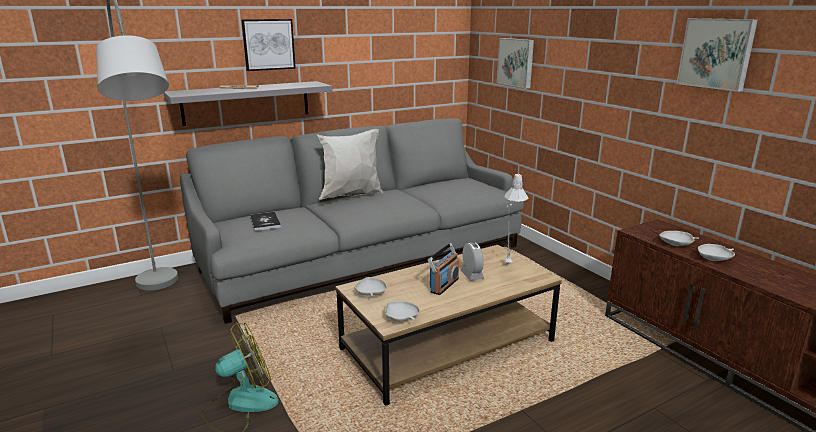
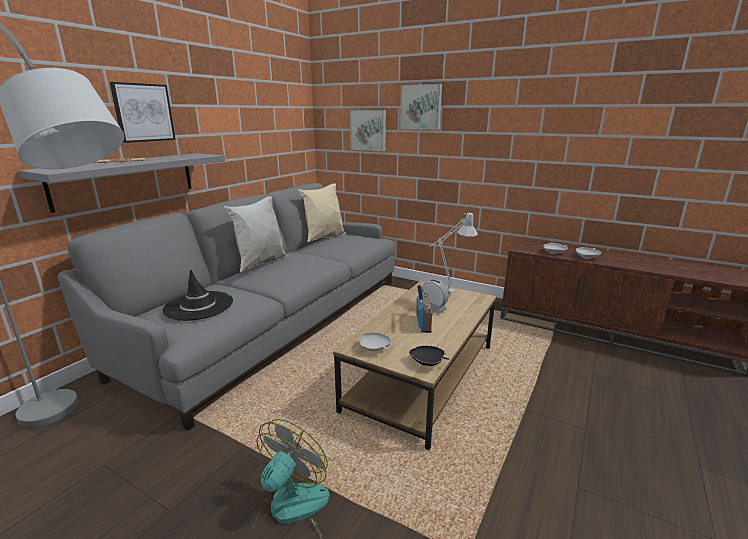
camera: 30 degrees left, 0 degrees up
book [250,212,281,231] -> black hat [162,269,233,321]
white bowl [385,301,420,322] -> black bowl [409,345,449,366]
picture [677,18,758,92] -> picture moved to [400,84,442,130]
none -> beige pillow [298,183,346,242]

